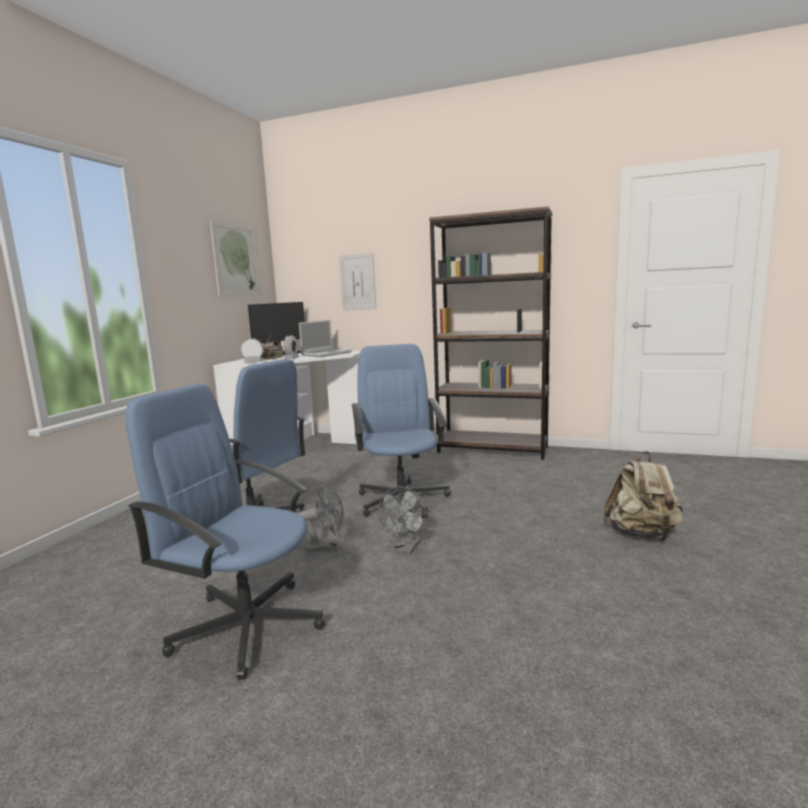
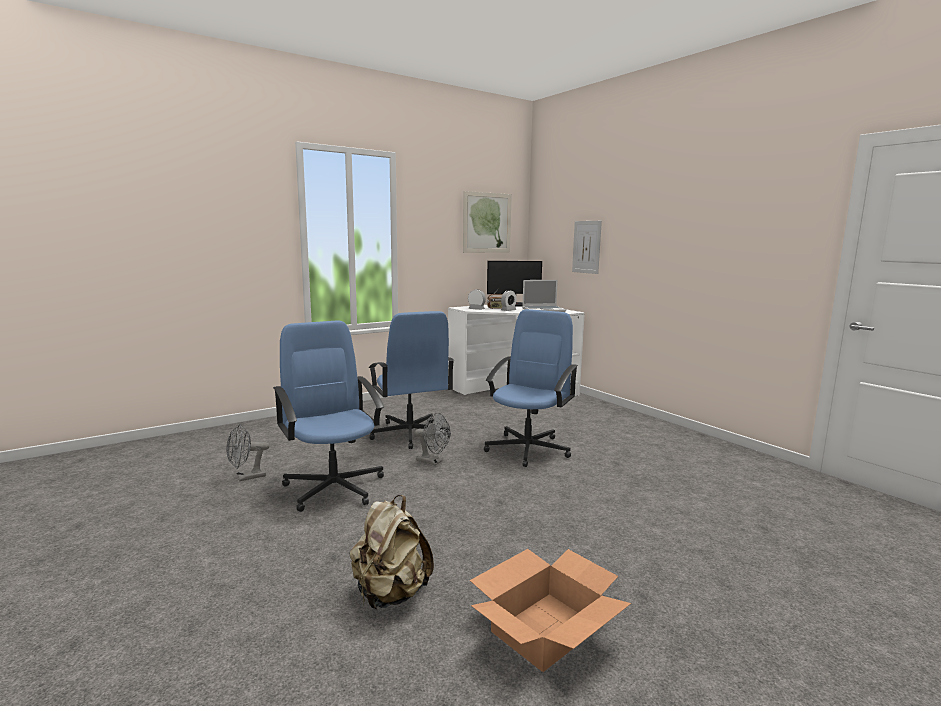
camera: 35 degrees right, 0 degrees up
grey fan [378,486,426,554] -> grey fan moved to [226,424,269,481]
brown bookcase [429,206,552,460] -> none
beige backpack [603,451,683,541] -> beige backpack moved to [350,495,434,609]
none -> cardboard box [470,549,631,672]

